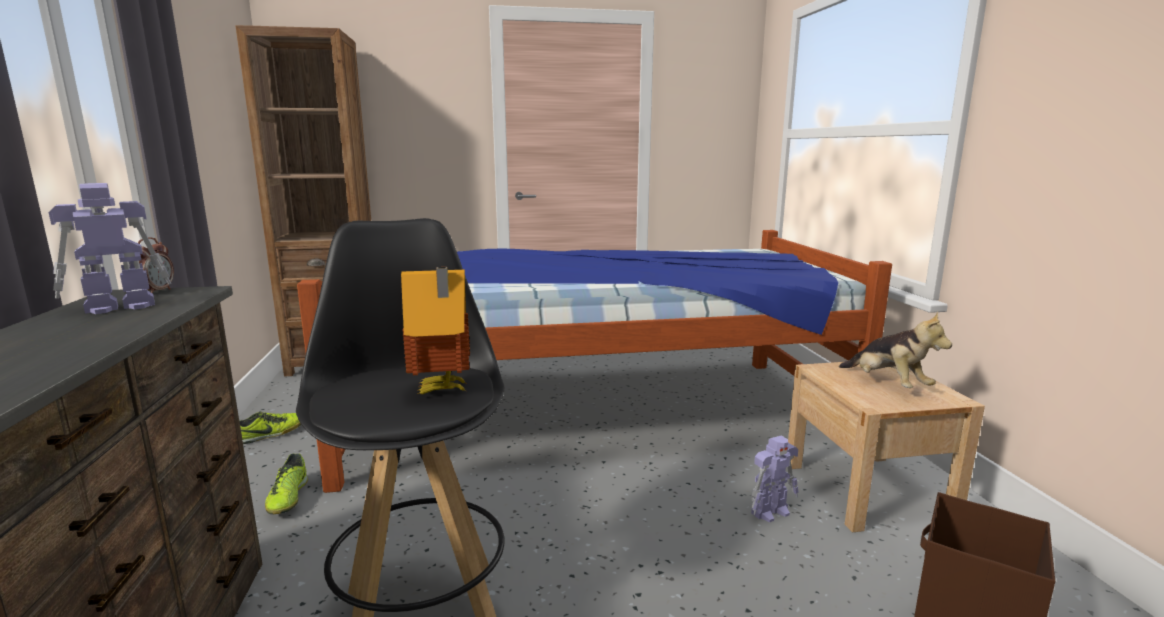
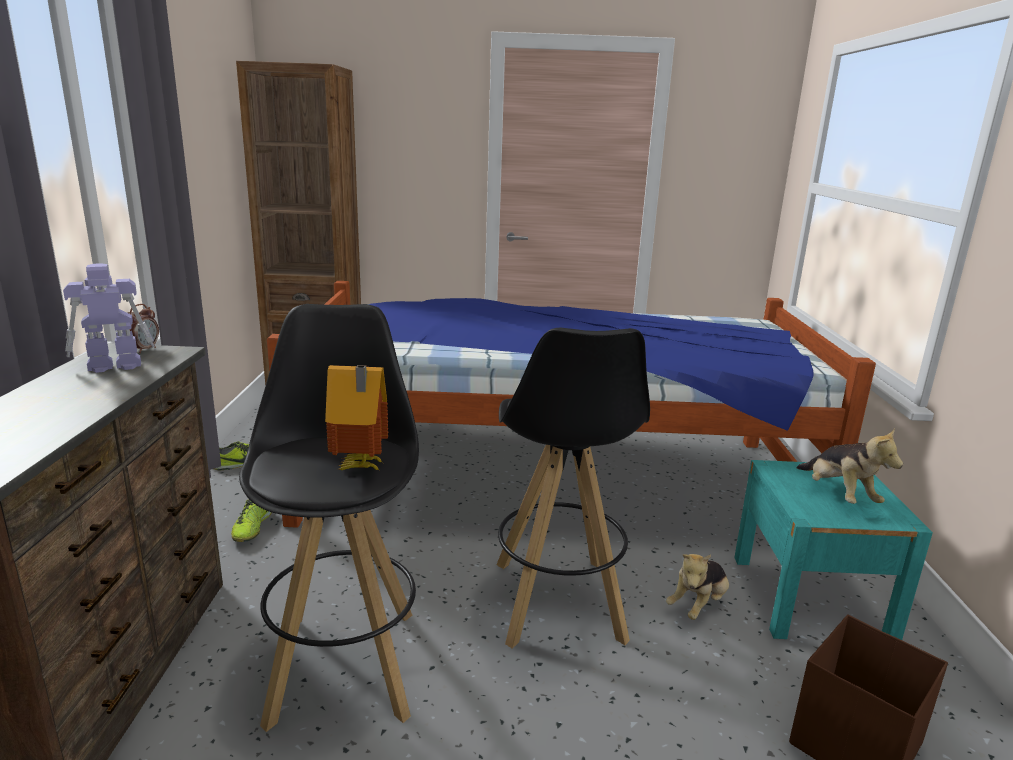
camera: 10 degrees right, 5 degrees up
toy robot [751,436,798,522] -> plush toy [666,554,729,620]
beige nightstand [788,362,985,532] -> turquoise nightstand [734,460,933,640]
none -> black stool [496,328,650,649]

